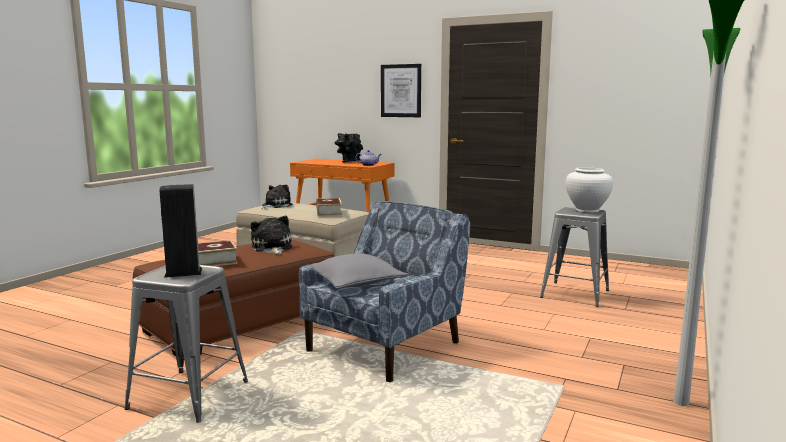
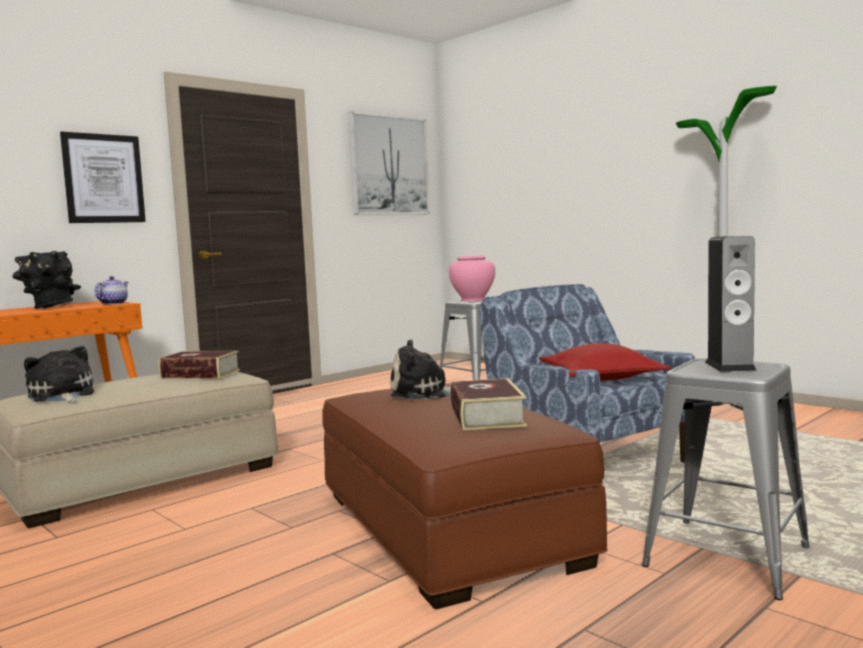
camera: 70 degrees left, 5 degrees down
grey pillow [309,253,409,289] -> red pillow [539,343,671,381]
white vase [565,168,613,213] -> pink vase [449,256,495,301]
none -> picture [349,111,430,215]

